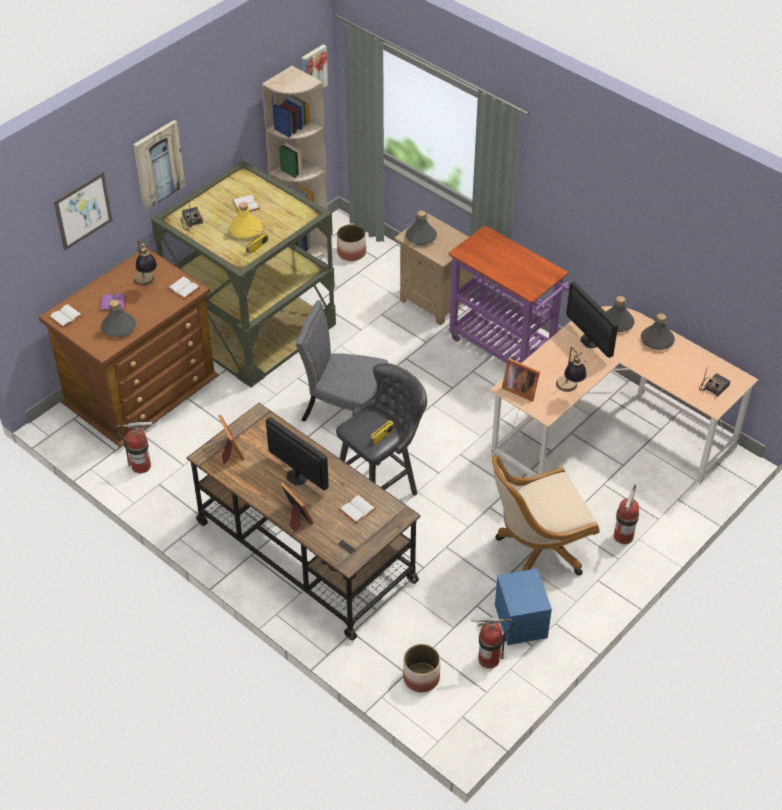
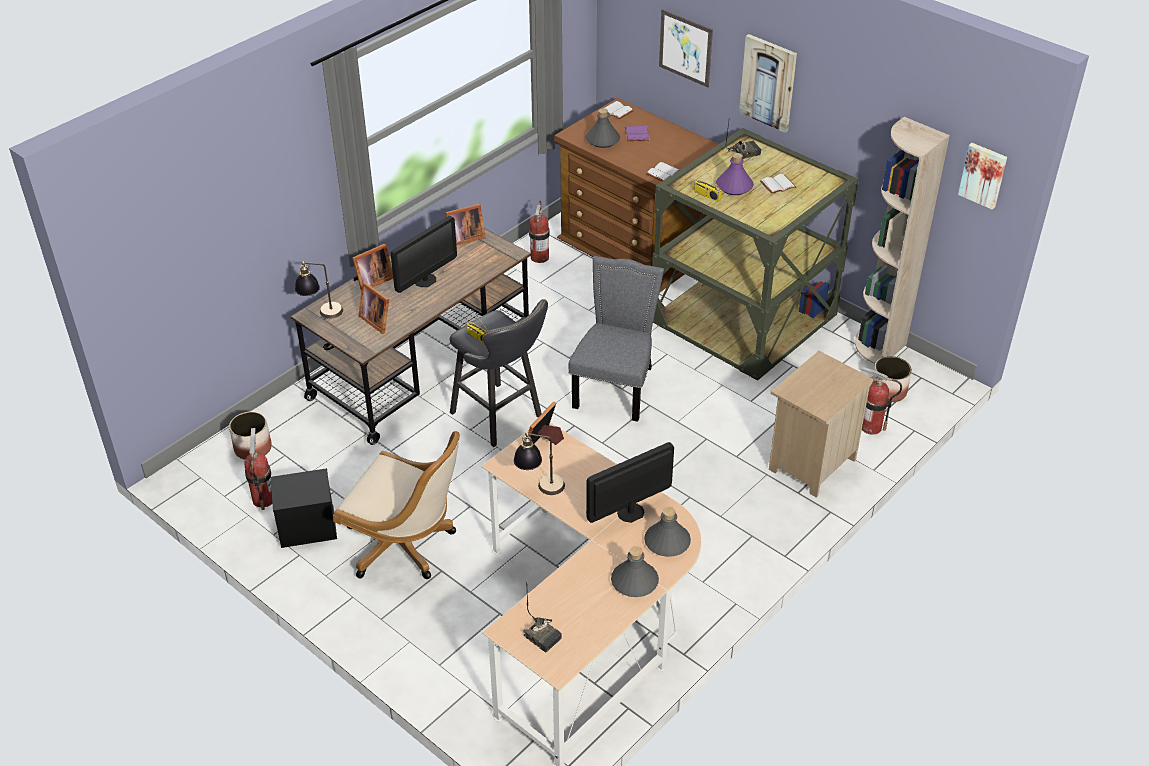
camera: 90 degrees right, 5 degrees down
table lamp [134,240,157,286] -> table lamp moved to [295,261,343,319]
yellow bottle [229,202,262,239] -> purple bottle [716,153,754,195]
white book [339,495,376,523] -> picture frame [359,282,389,334]
grey bottle [406,211,437,245] -> none
purple cart [448,226,569,363] -> none
office chair [492,455,599,576] -> office chair turned 135 degrees clockwise [333,431,460,579]
blue storage box [495,568,552,645] -> black storage box [271,468,337,548]
fire extinguisher [614,484,639,544] -> fire extinguisher moved to [860,366,902,435]

